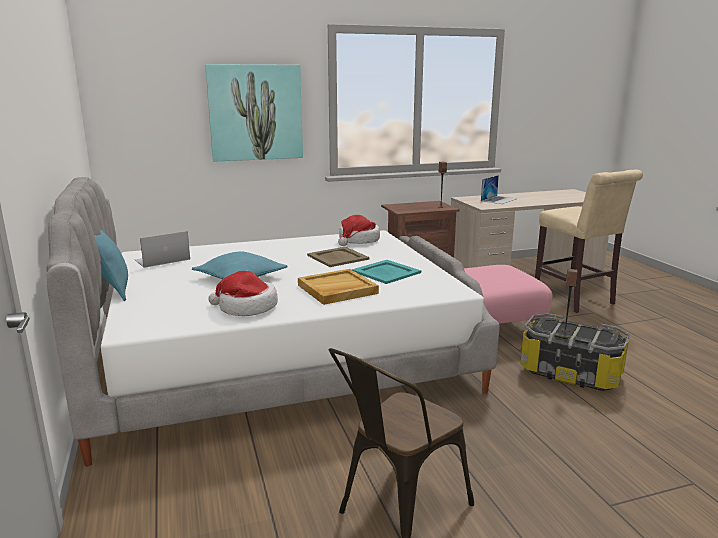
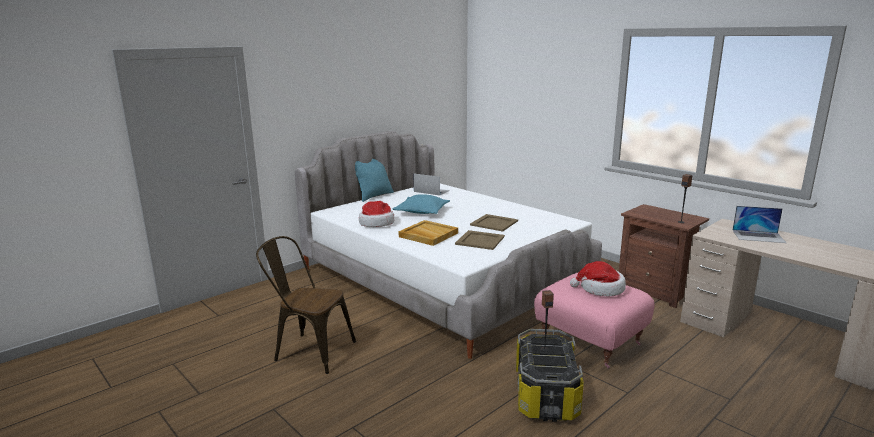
camera: 65 degrees right, 0 degrees up
picture [205,64,303,162] -> none
hat [338,215,380,246] -> hat moved to [570,261,626,296]
turquoise tray [352,260,421,284] -> beige tray [455,230,505,250]
beige stool [535,170,643,313] -> none

